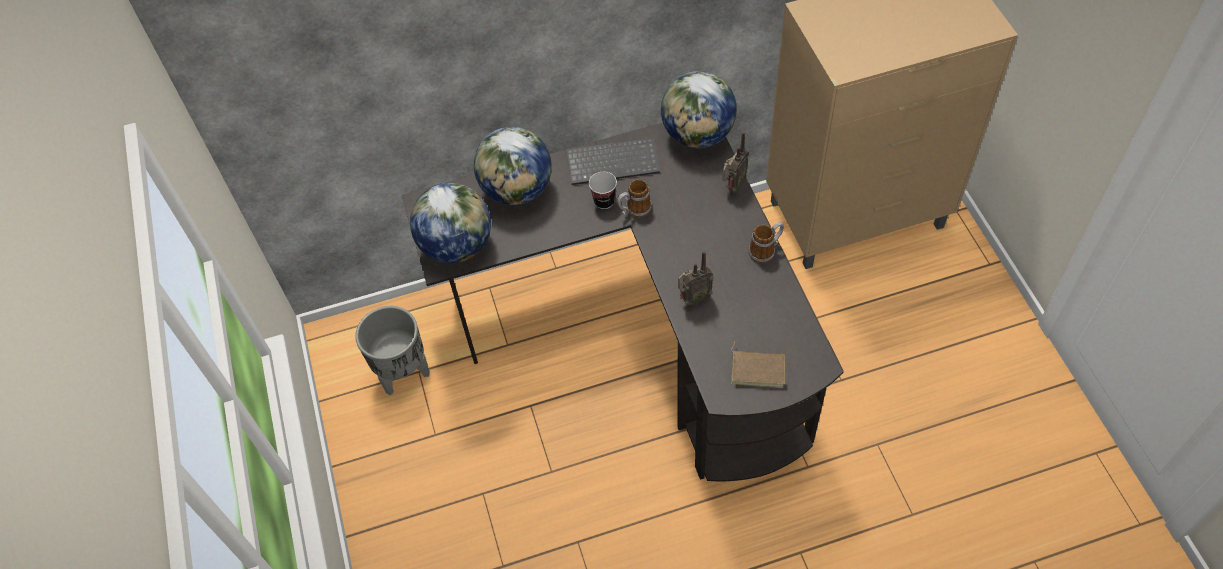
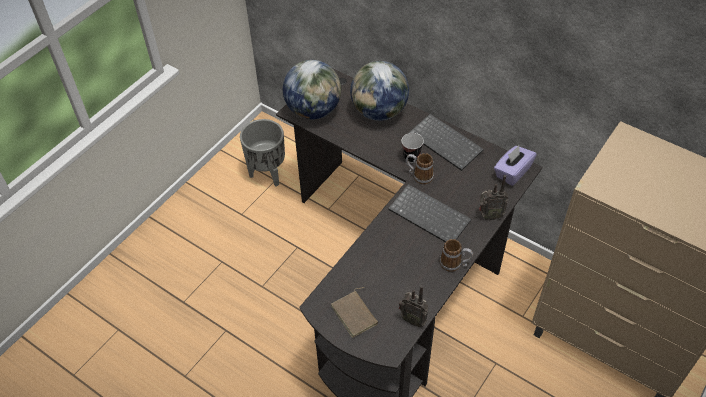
camera: 50 degrees right, 5 degrees down
globe [661,71,737,148] -> purple tissue box [494,146,537,186]
radio [678,251,713,306] -> radio moved to [399,285,428,327]
none -> keyboard [388,184,471,242]

